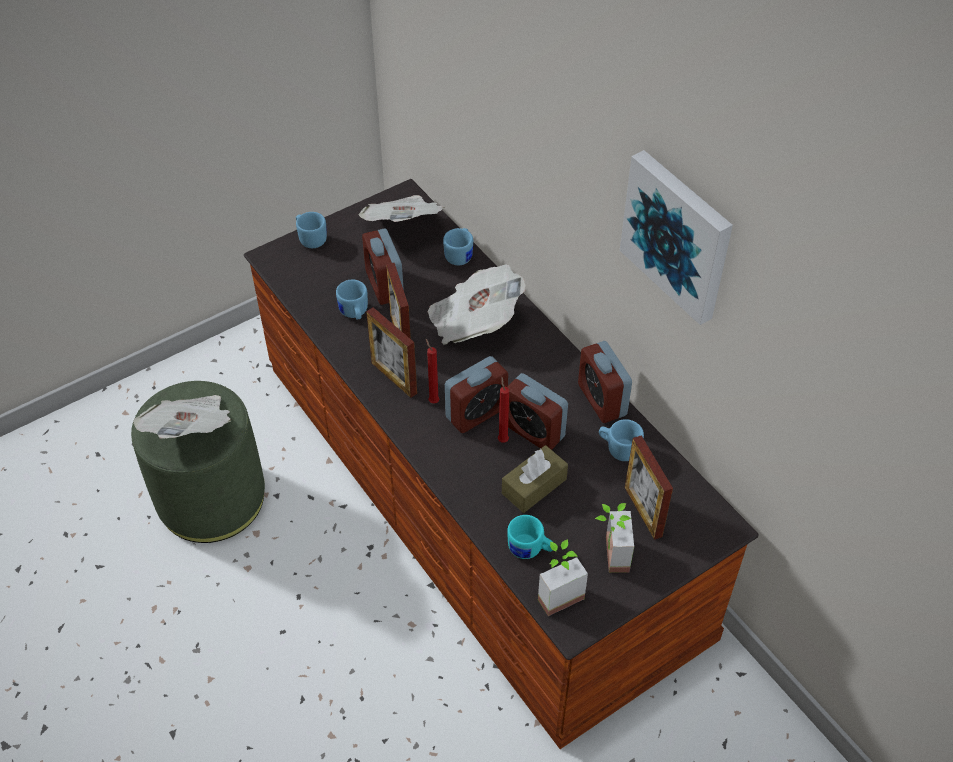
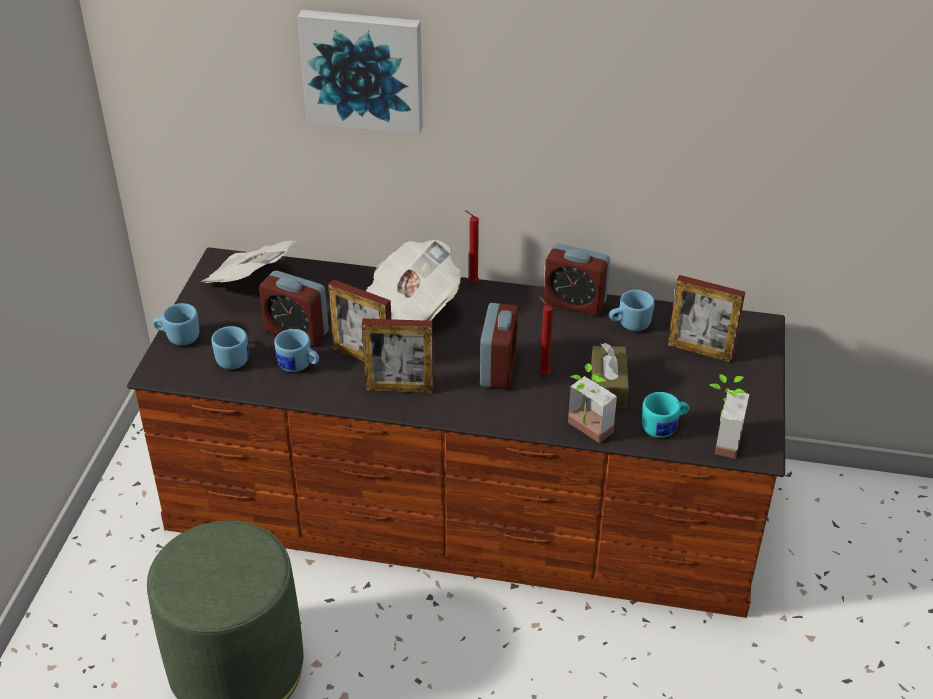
camera: 45 degrees left, 10 degrees down
newspaper [133,395,231,439] -> none
red candle [426,339,439,403] -> red candle moved to [465,210,479,283]
blue mug [443,228,473,265] -> blue mug moved to [211,326,249,369]
alarm clock [507,373,568,450] -> none
potted plant [595,503,634,573] -> potted plant moved to [568,363,617,443]
picture [620,150,733,325] -> picture moved to [297,10,423,135]

